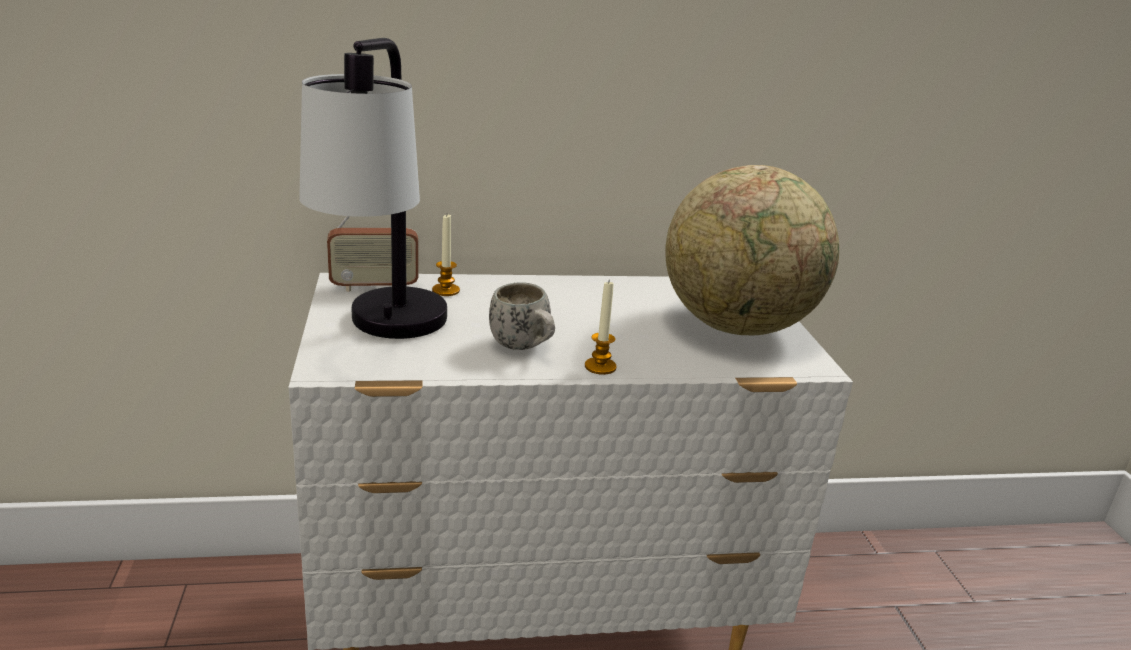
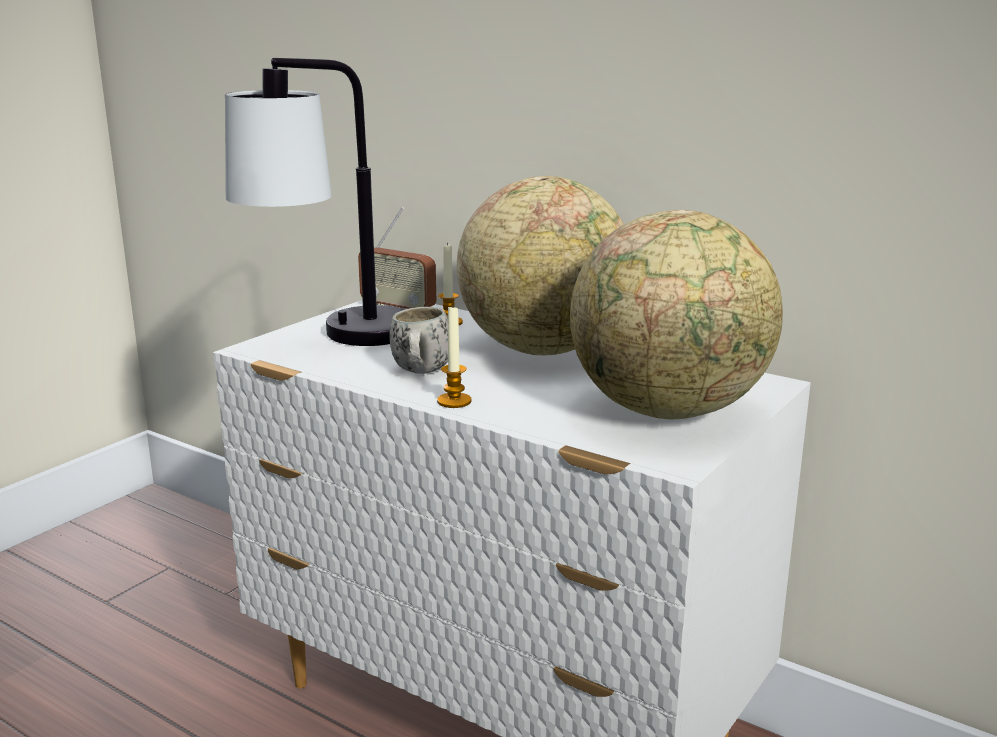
camera: 45 degrees right, 5 degrees down
none -> globe [457,176,624,355]

